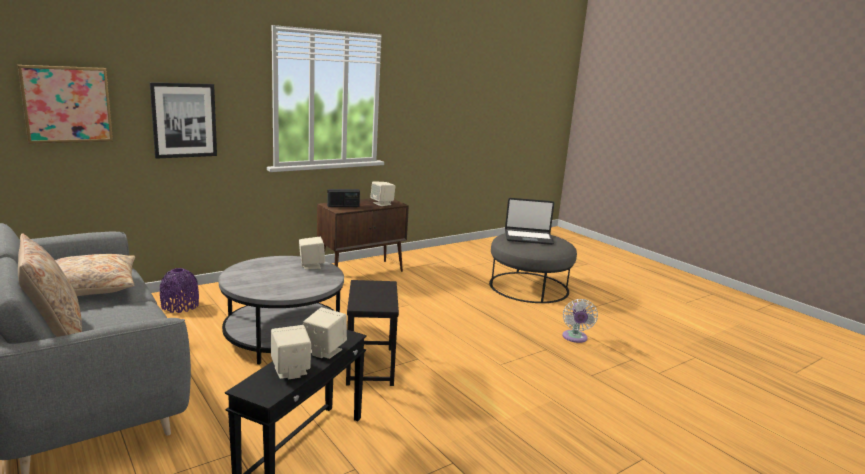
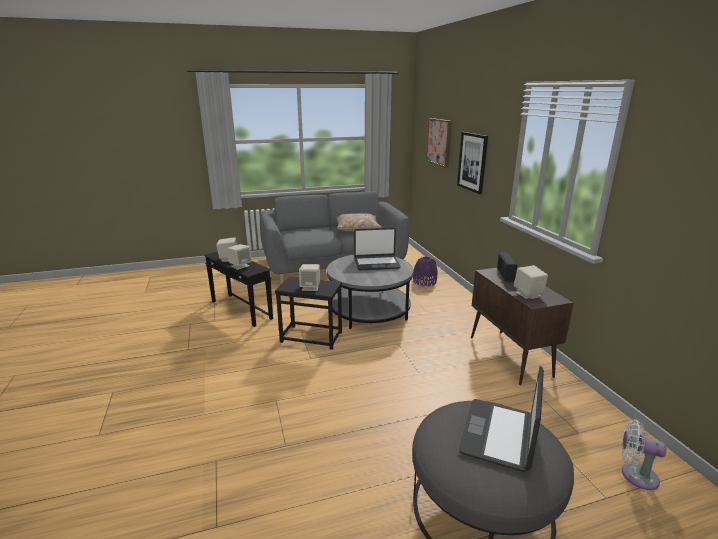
camera: 110 degrees right, 5 degrees up
beige pillow [18,233,82,337] -> none
beige speaker [299,237,325,269] -> beige speaker moved to [299,264,320,291]
white fan [562,299,598,343] -> white fan moved to [621,419,666,490]
none -> laptop [354,228,401,270]

